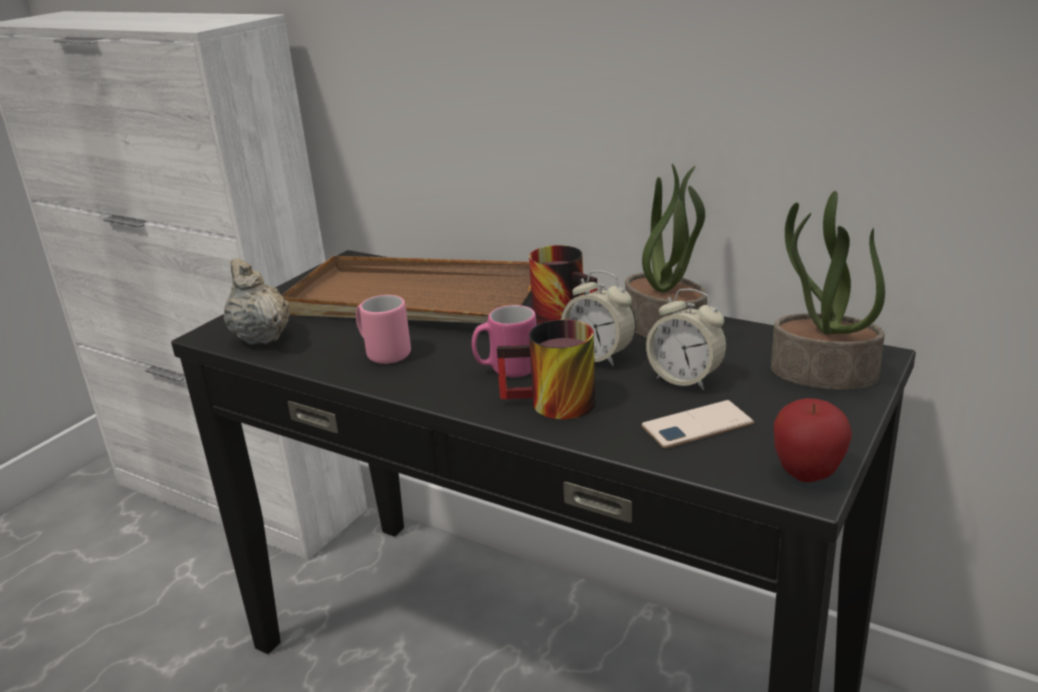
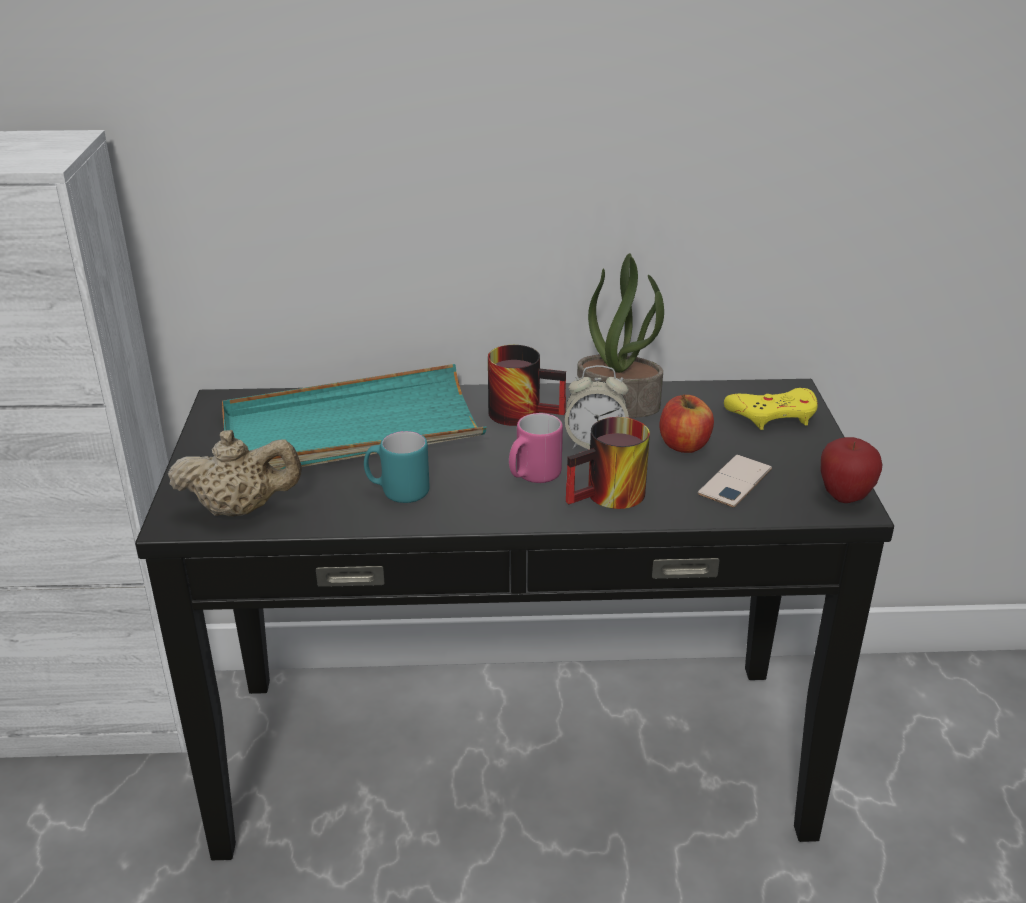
camera: 35 degrees left, 5 degrees up
beige teapot [224,259,290,344] -> beige teapot turned 150 degrees clockwise [168,430,302,517]
brown tray [281,256,531,323] -> turquoise tray [222,364,487,470]
pink mug [356,295,411,364] -> turquoise mug [364,431,430,503]
alarm clock [646,289,727,390] -> apple [660,395,714,453]
potted plant [771,191,885,390] -> yellow game controller [724,388,818,430]

